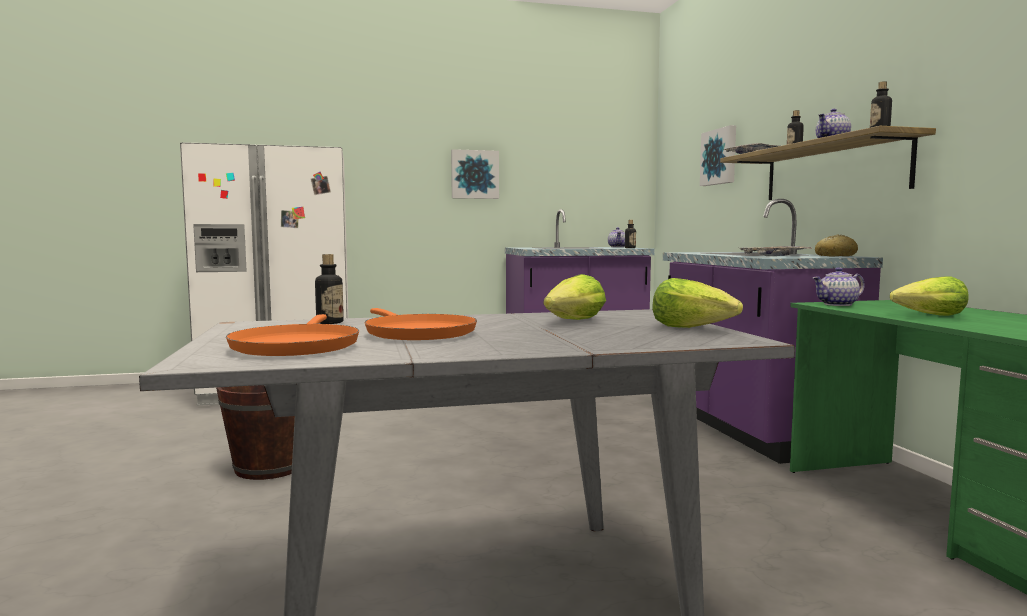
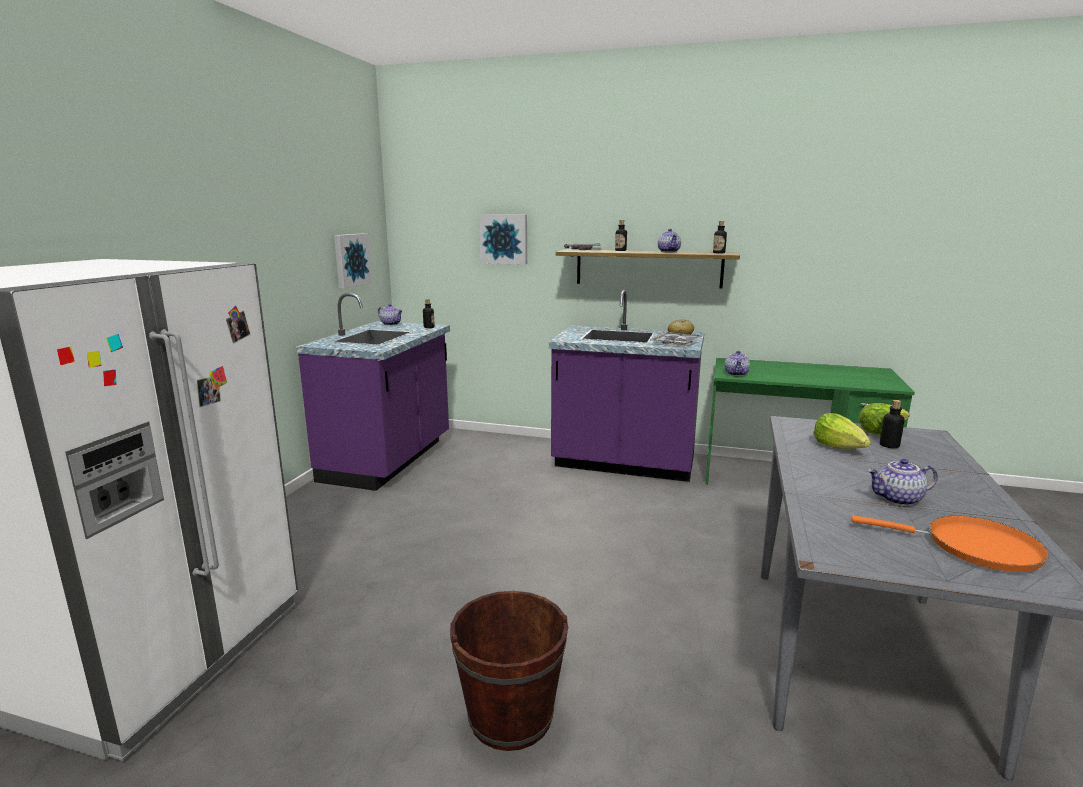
camera: 60 degrees left, 10 degrees up
bottle [315,254,344,324] -> bottle moved to [880,400,904,448]
orange frying pan [364,308,477,340] -> teapot [867,459,938,506]
picture [451,149,499,199] -> picture moved to [334,233,372,288]
lettuce [890,276,969,316] -> none

